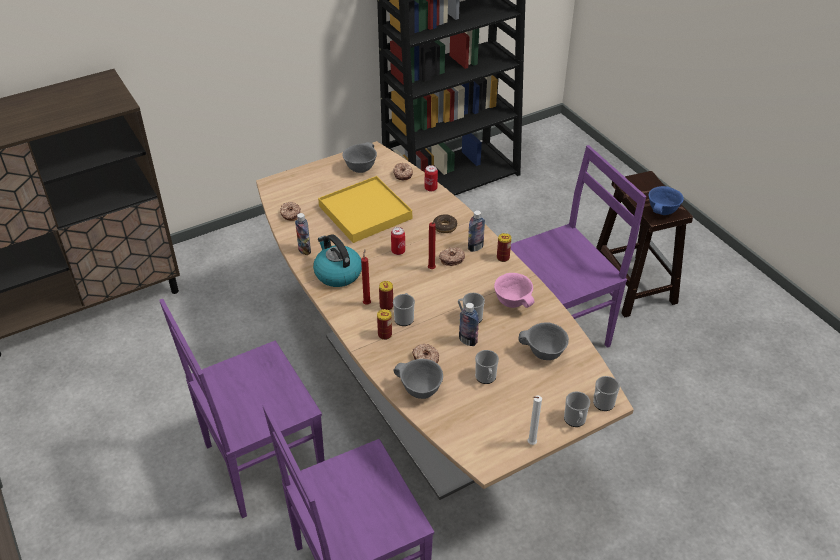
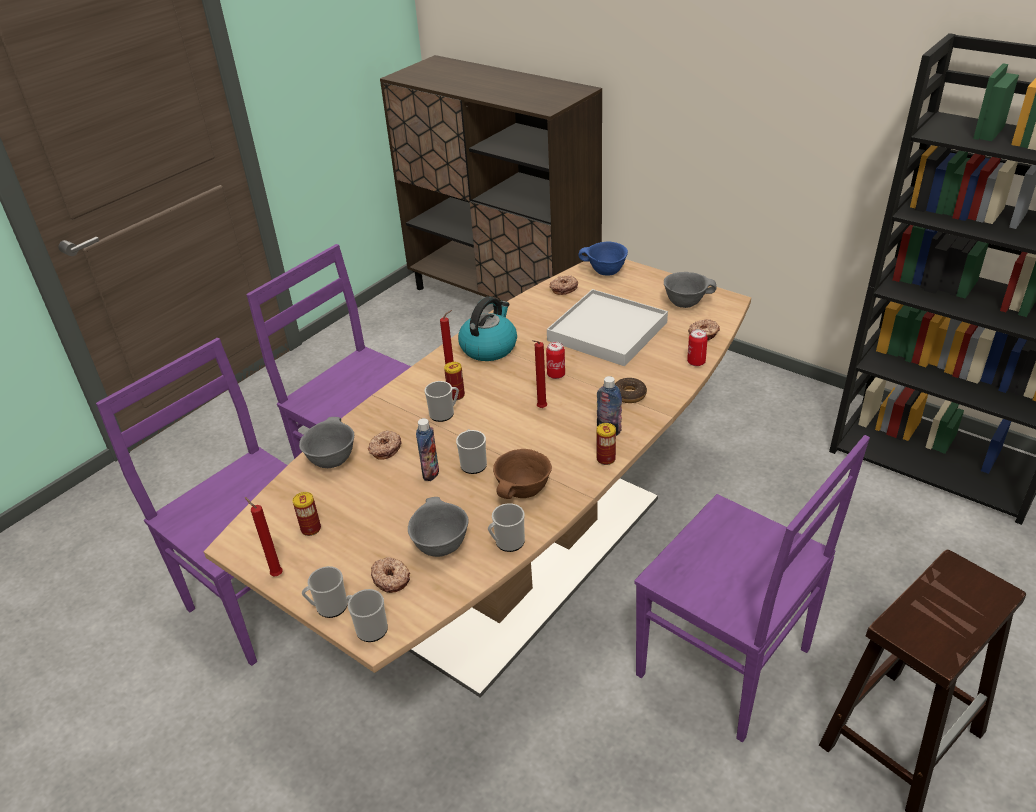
camera: 70 degrees right, 5 degrees down
bottle [295,213,311,255] -> none
yellow tray [318,176,412,243] -> white tray [547,289,668,366]
can [377,309,392,340] -> can moved to [293,492,321,536]
donut [439,247,465,266] -> donut moved to [371,557,410,593]
mug [475,350,499,384] -> mug moved to [488,503,525,552]
pink bowl [494,273,535,308] -> brown bowl [493,449,552,499]
white candle [528,395,542,445] -> red candle [245,497,283,577]
blue bowl [648,186,684,215] -> blue bowl moved to [578,242,628,275]

